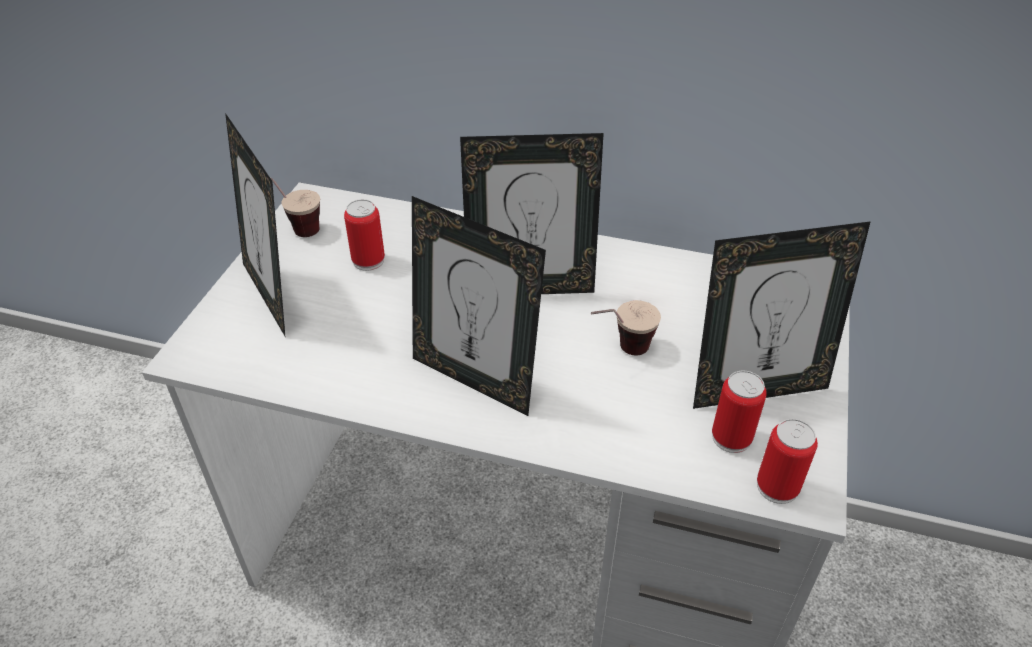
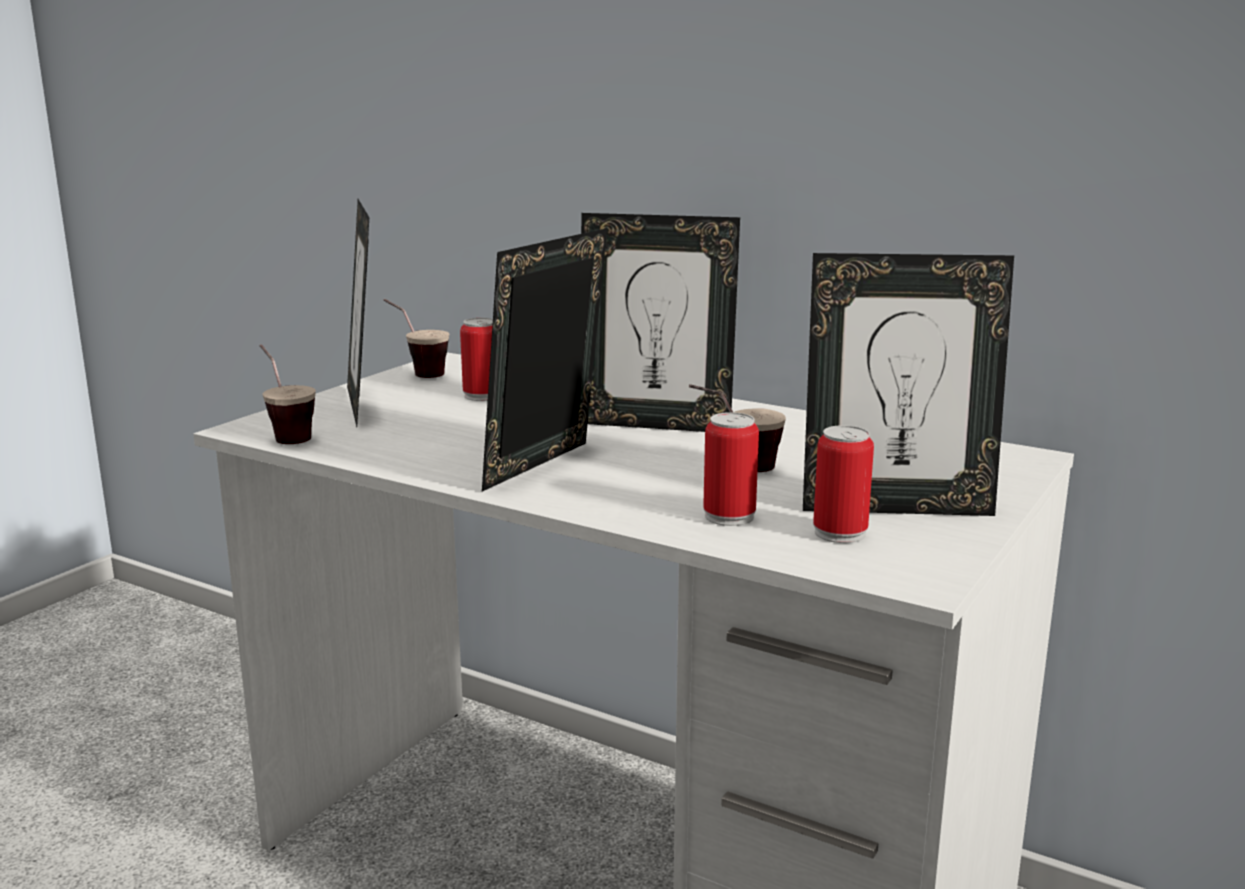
camera: 15 degrees right, 25 degrees down
picture frame [412,196,546,416] -> picture frame turned 75 degrees clockwise [482,228,607,491]
can [757,419,818,504] -> can moved to [703,412,759,526]
none -> cup [259,344,316,444]

